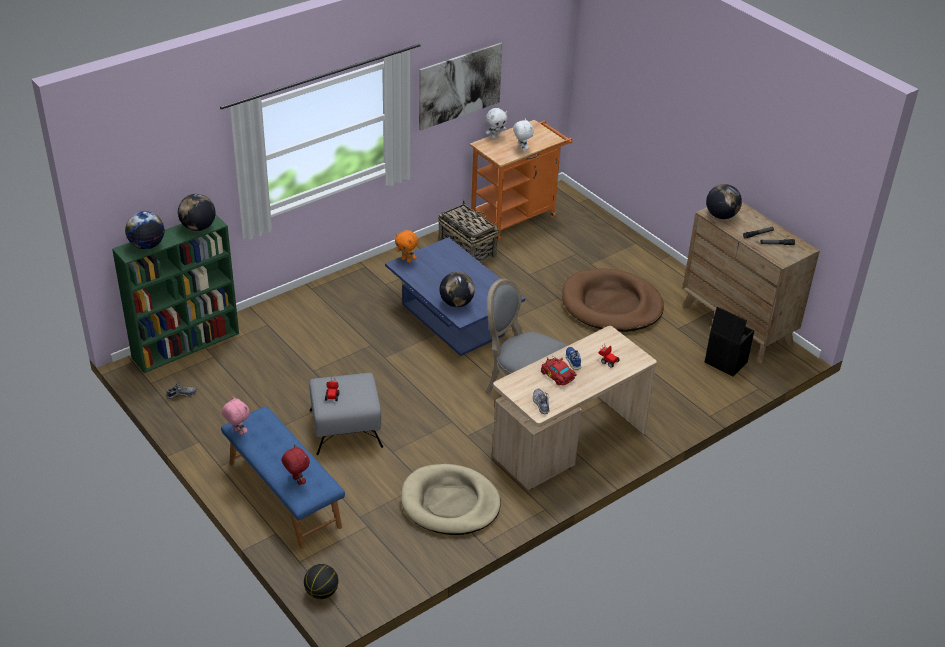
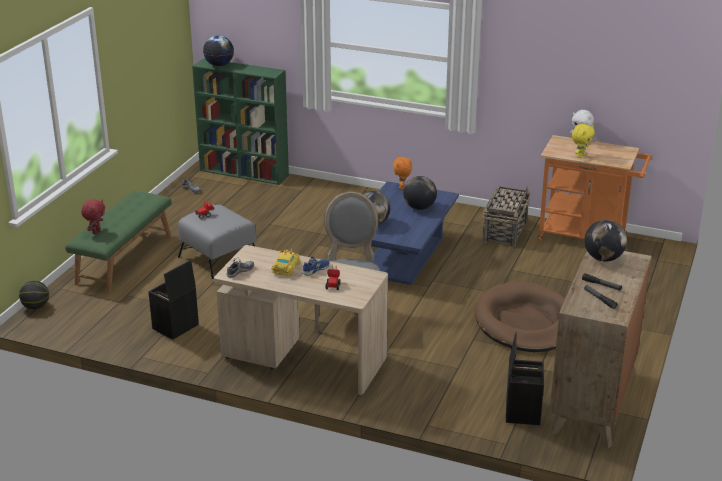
camera: 60 degrees right, 10 degrees down
globe [178,194,216,231] -> globe moved to [403,176,437,210]
blue bench [221,406,345,549] -> green bench [65,191,172,292]
pink plush toy [222,396,250,435] -> none
beige dog bed [401,464,501,535] -> black storage box [148,260,199,339]
picture [419,43,503,131] -> none
white plush toy [513,119,534,152] -> yellow plush toy [572,124,595,158]
red toy car [541,356,577,385] -> yellow toy car [271,249,301,276]

